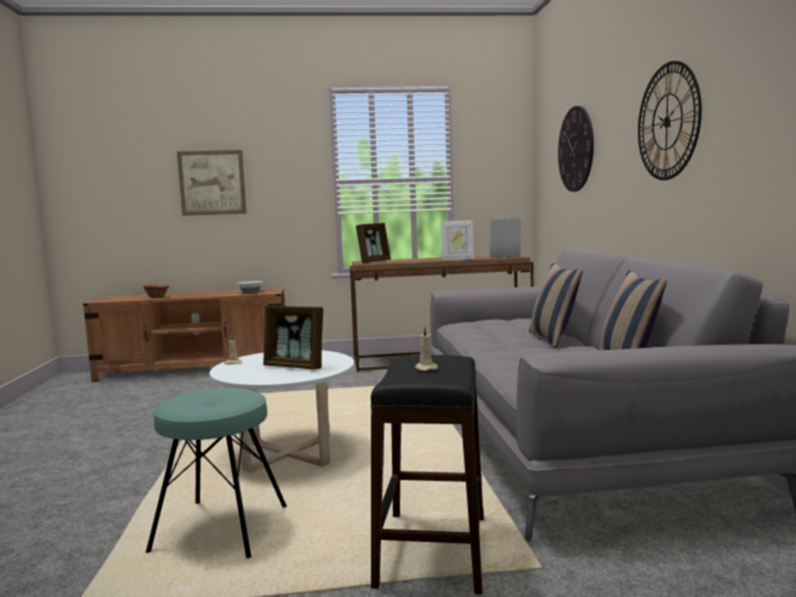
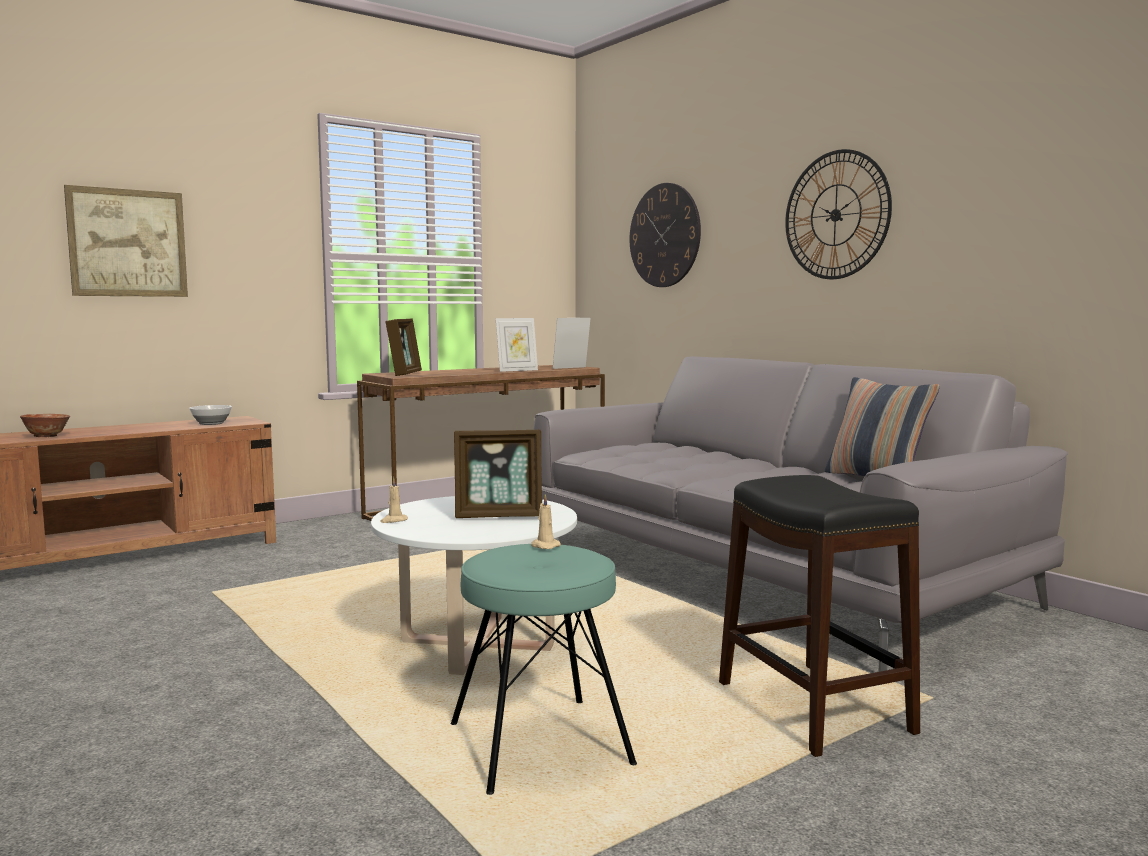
camera: 30 degrees left, 0 degrees up
beige candle [415,327,438,371] -> beige candle moved to [531,494,561,549]
pillow [529,263,583,348] -> none

